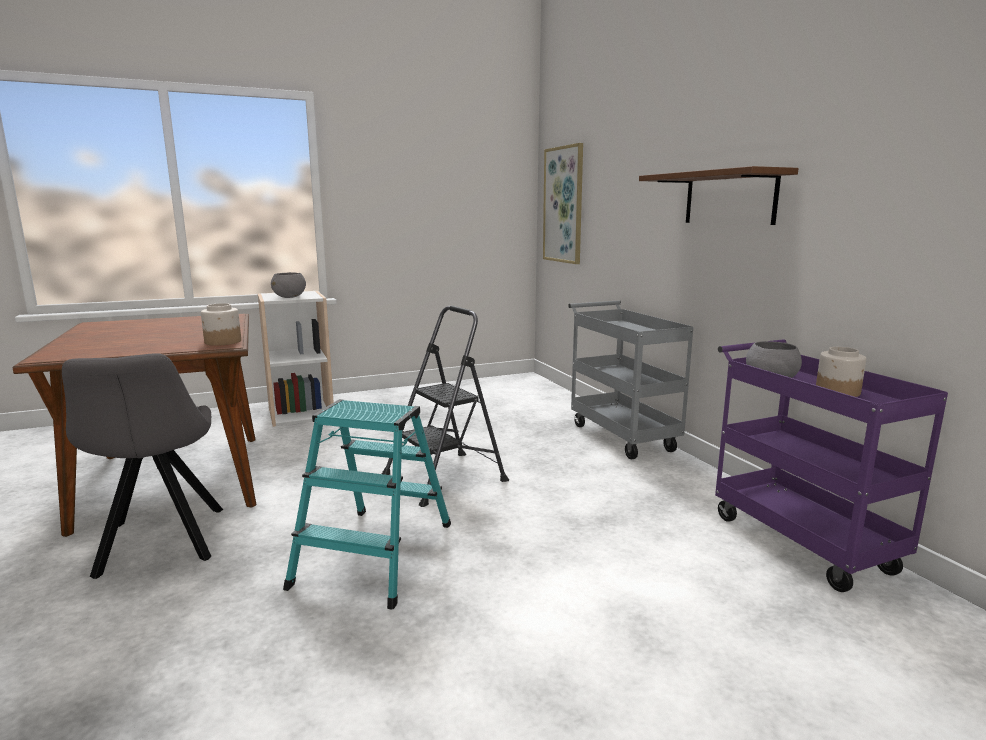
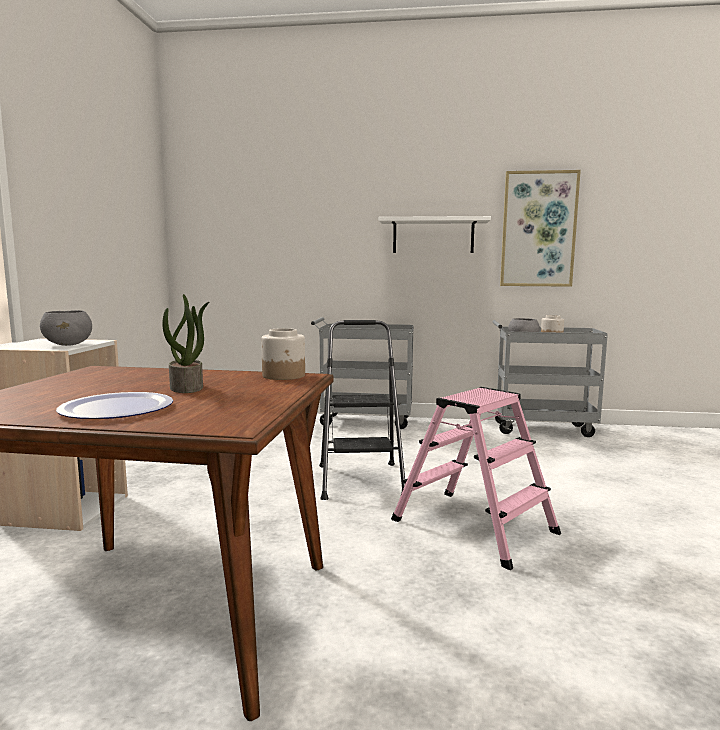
camera: 60 degrees left, 5 degrees down
grey chair [62,353,223,579] -> none
turquoise step ladder [283,399,451,610] -> pink step ladder [391,387,561,570]
picture [543,143,583,264] -> picture moved to [500,170,581,287]
brown shelf [639,166,799,225] -> white shelf [379,216,491,253]
purple cart [715,339,948,592] -> grey cart [492,320,608,437]
none -> plate [56,392,173,419]
none -> potted plant [162,294,209,393]

